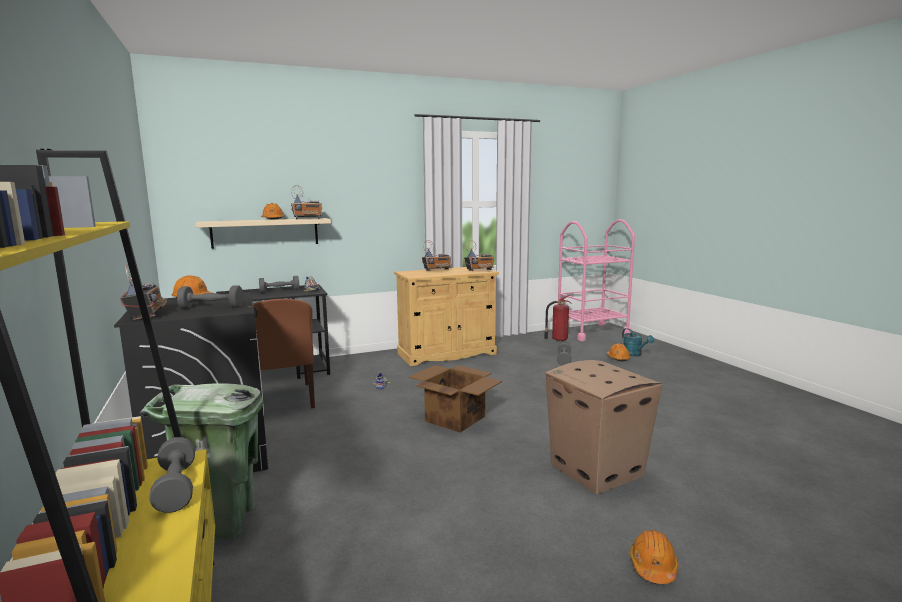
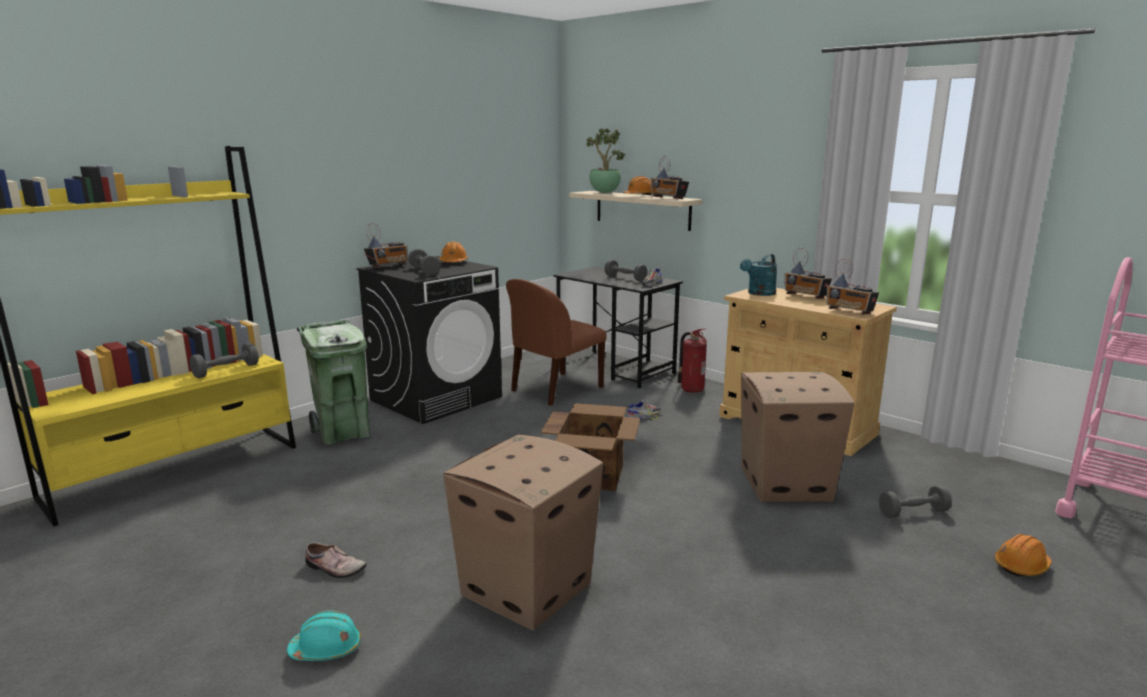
camera: 65 degrees right, 5 degrees up
fire extinguisher [544,295,572,341] -> fire extinguisher moved to [677,328,707,393]
turquoise watering can [622,328,654,357] -> turquoise watering can moved to [740,254,778,296]
orange hard hat [630,530,679,584] -> turquoise hard hat [287,610,361,661]
none -> shoe [305,542,367,578]
none -> potted plant [586,128,625,193]
none -> cardboard box [741,372,855,502]

